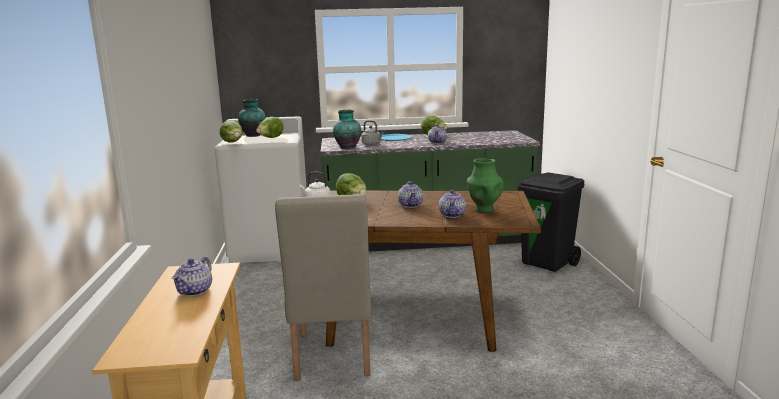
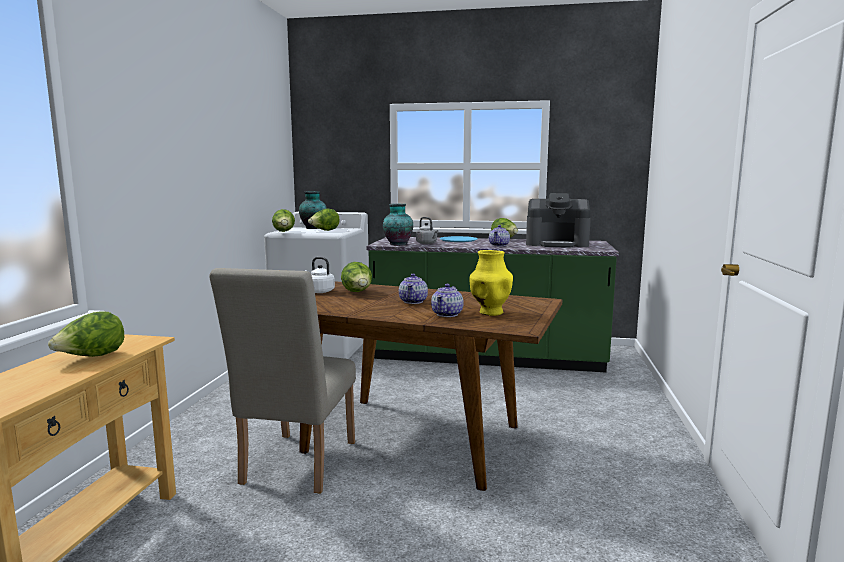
camera: 15 degrees right, 5 degrees down
teapot [172,257,212,296] -> lettuce [48,311,124,357]
green vase [467,158,503,213] -> yellow vase [469,250,513,316]
black trash can [517,172,584,272] -> none
none -> coffee machine [526,193,591,248]

